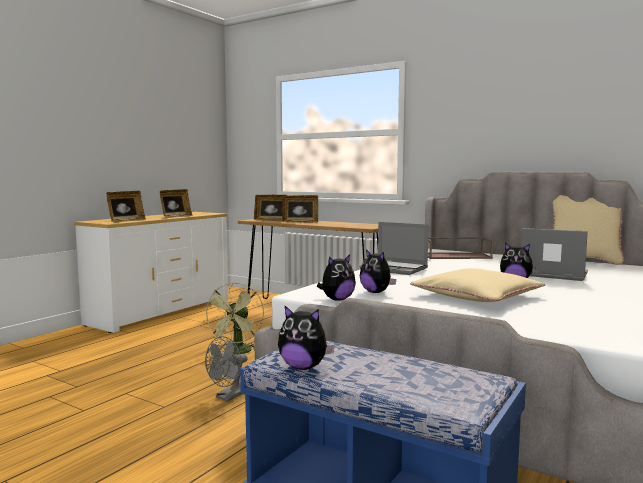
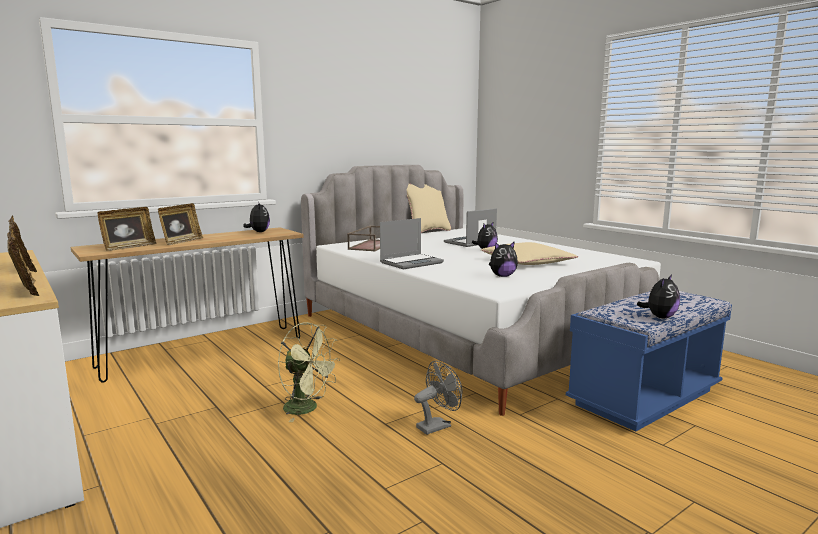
camera: 70 degrees left, 5 degrees up
grey fan [205,336,248,402] -> grey fan turned 90 degrees counterclockwise [414,361,462,435]
plush toy [317,254,356,301] -> plush toy moved to [243,202,270,232]

